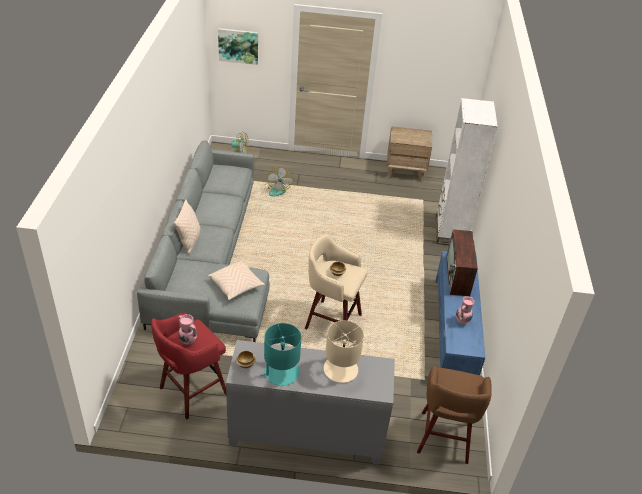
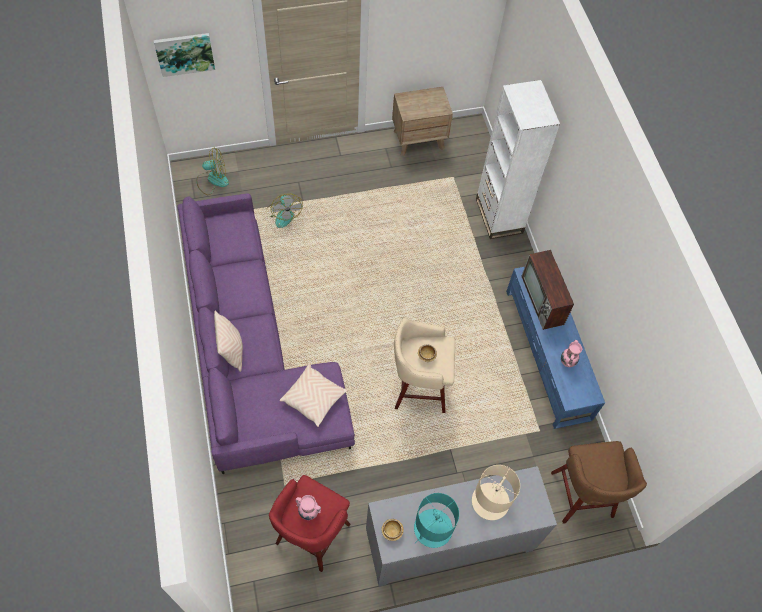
camera: 20 degrees left, 20 degrees up
grey sofa [137,140,270,342] -> purple sofa [177,193,355,474]

